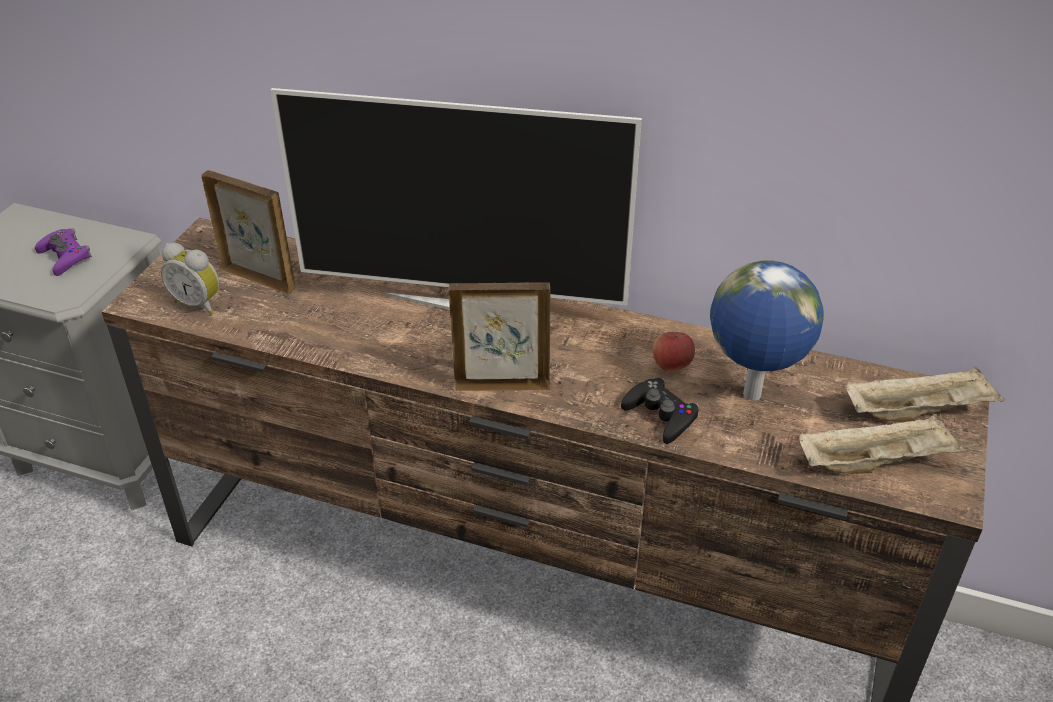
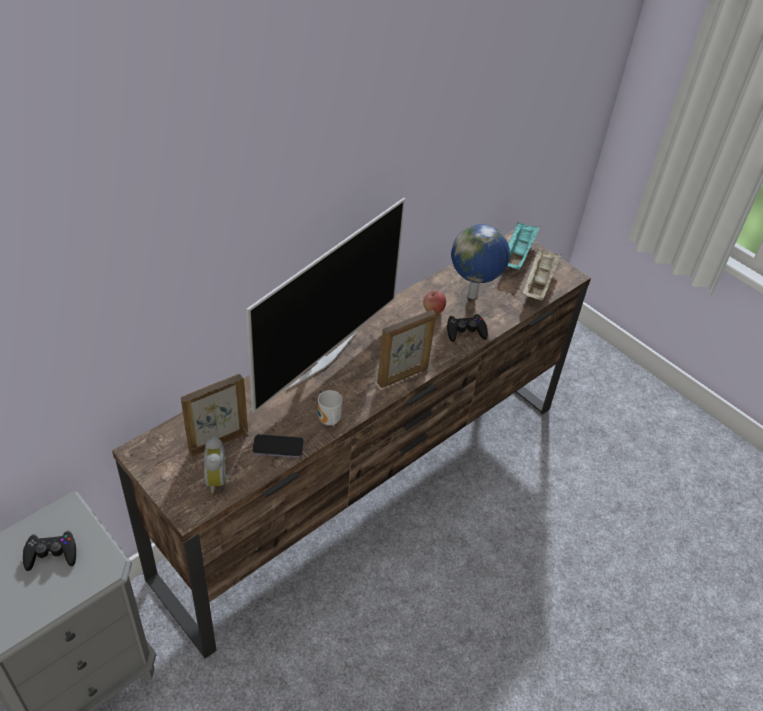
camera: 65 degrees left, 5 degrees up
purple game controller [35,229,92,276] -> black game controller [23,531,76,571]
alarm clock [161,243,219,314] -> alarm clock turned 120 degrees clockwise [204,437,231,494]
picture frame [449,282,551,391] -> picture frame turned 150 degrees counterclockwise [377,310,436,388]
beige tray [846,366,1005,422] -> turquoise tray [508,222,540,270]
none -> phone [252,434,304,458]
none -> mug [318,390,343,426]

